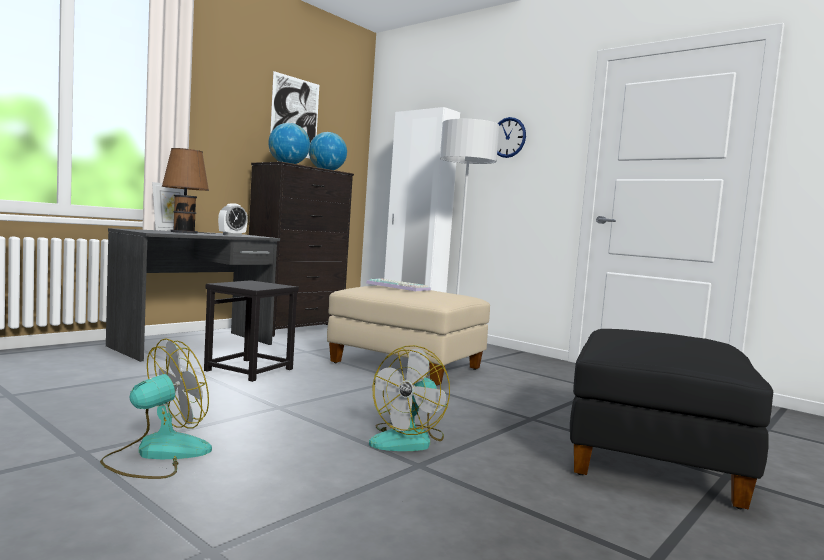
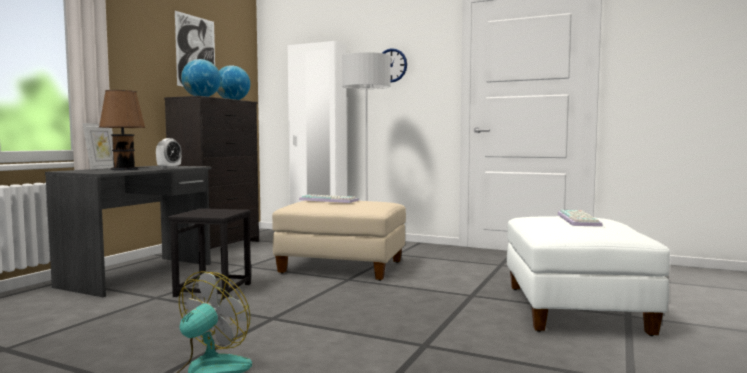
camera: 15 degrees left, 0 degrees up
fan [369,345,450,451] -> none
black ottoman [570,329,773,509] -> white ottoman [507,216,670,336]
none -> keyboard [557,210,603,227]

